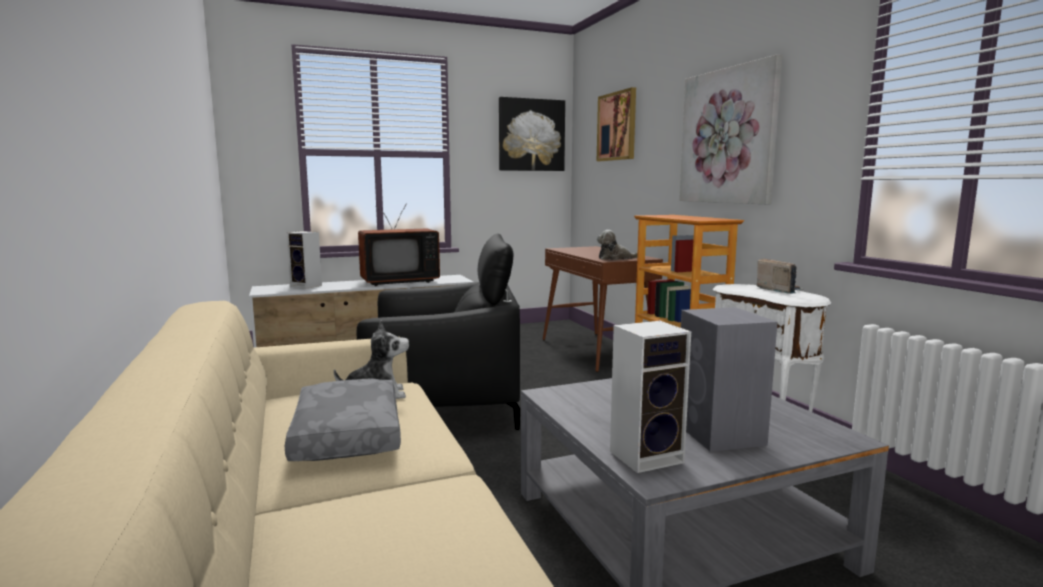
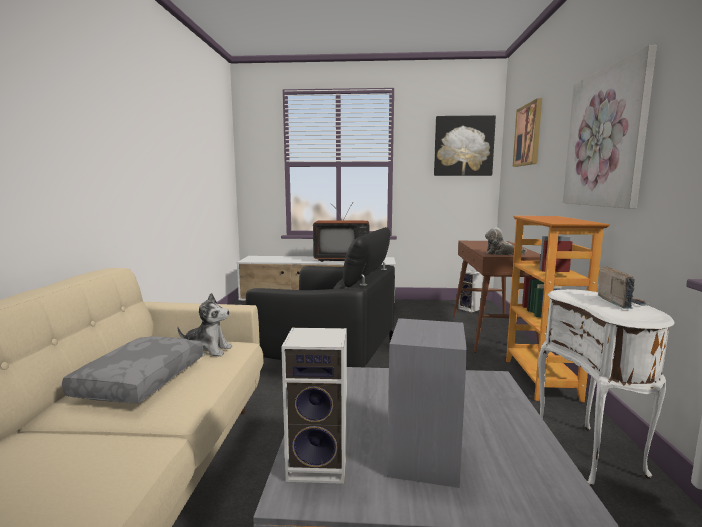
camera: 25 degrees right, 0 degrees up
speaker [287,231,322,289] -> speaker moved to [458,270,482,312]

